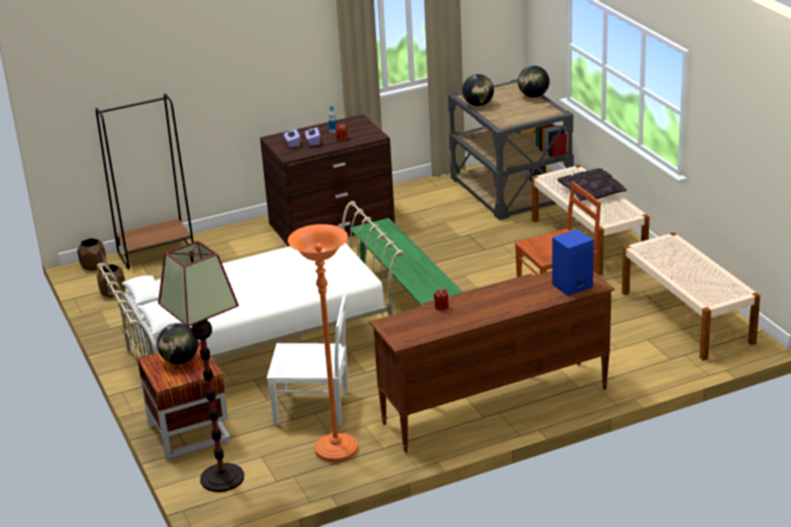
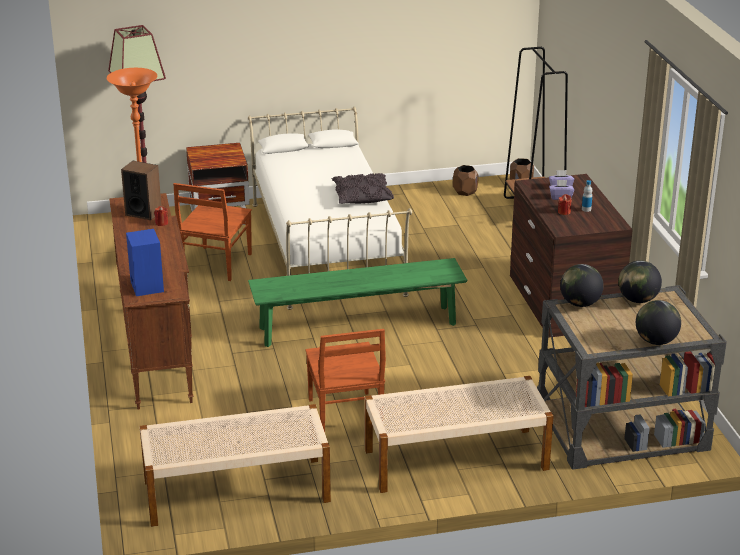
camera: 100 degrees right, 0 degrees up
globe [157,323,198,364] -> globe moved to [560,264,604,307]
white chair [267,295,348,426] -> brown chair [173,183,252,281]
black pillow [557,168,627,201] -> black pillow moved to [331,173,394,204]
none -> speaker [121,161,161,220]

